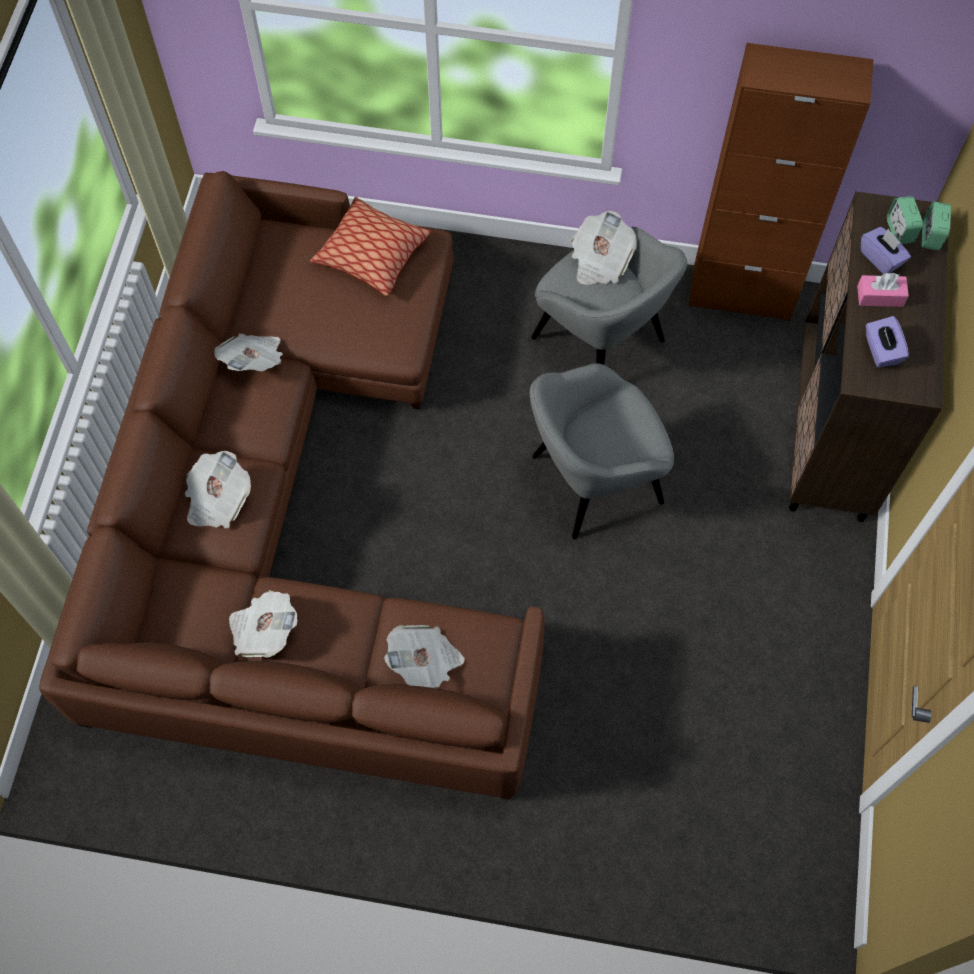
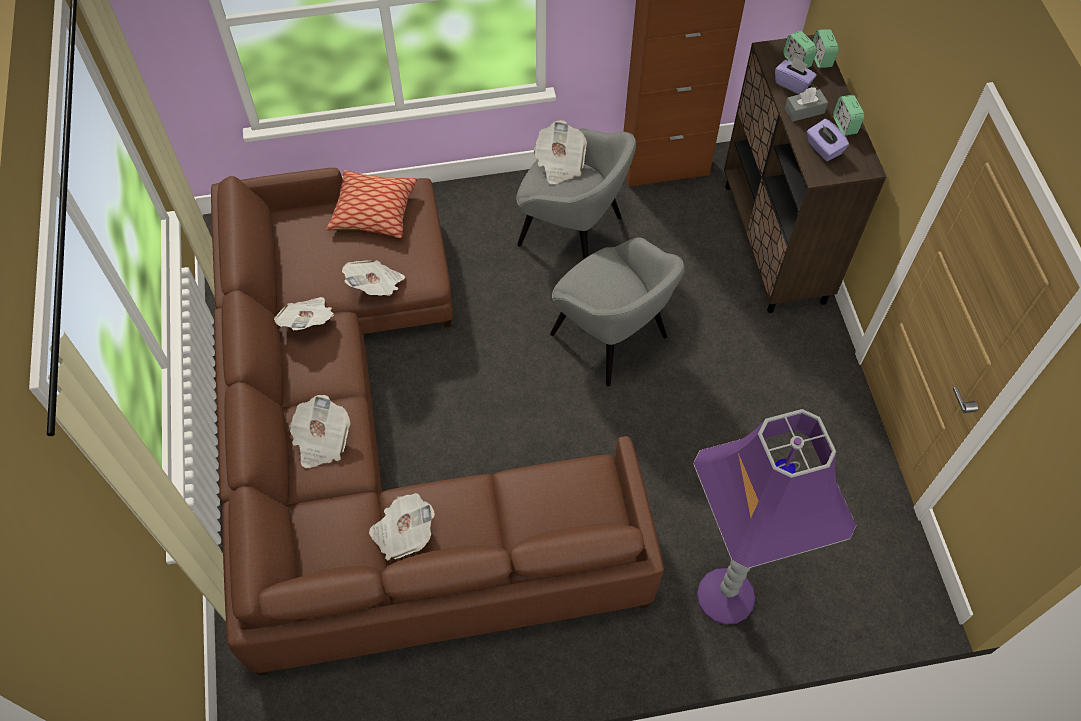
camera: 20 degrees left, 5 degrees down
newspaper [384,625,464,689] -> newspaper moved to [342,260,405,296]
grey armchair [530,363,674,539] -> grey armchair turned 90 degrees counterclockwise [550,237,685,386]
pink tissue box [857,273,909,307] -> grey tissue box [785,87,828,122]
none -> purple floor lamp [693,409,856,625]
none -> alarm clock [833,95,864,136]

